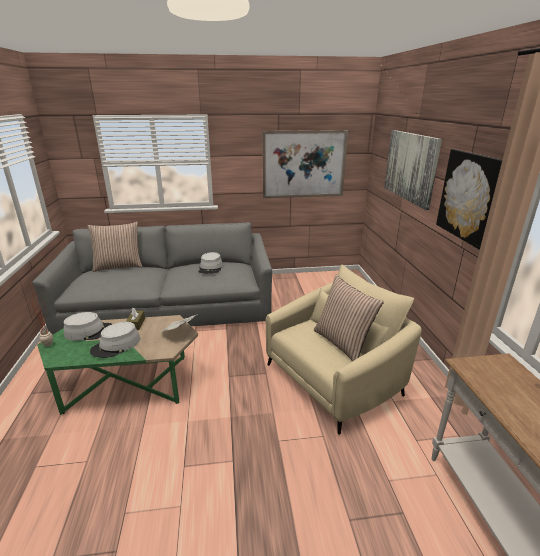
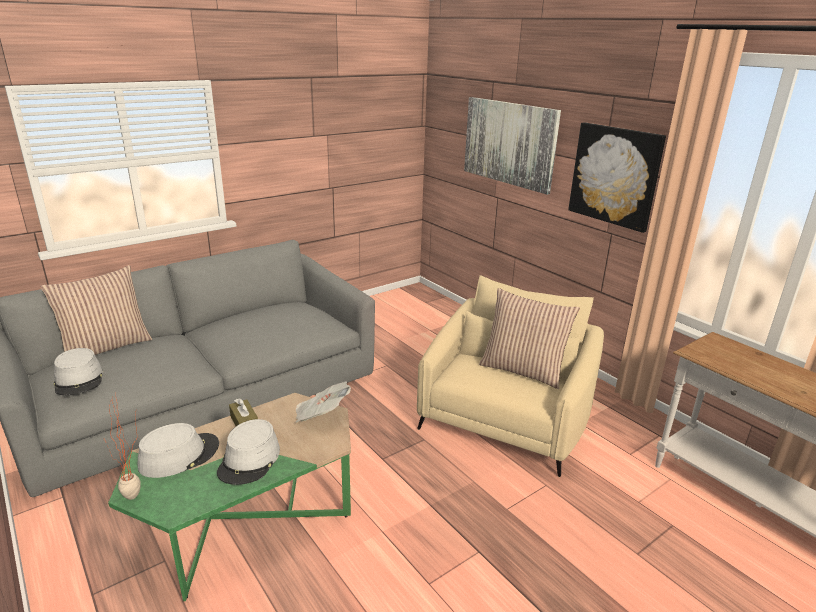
camera: 30 degrees left, 0 degrees up
grey hat [198,252,223,274] -> grey hat moved to [54,348,103,395]
picture [262,130,348,198] -> none

